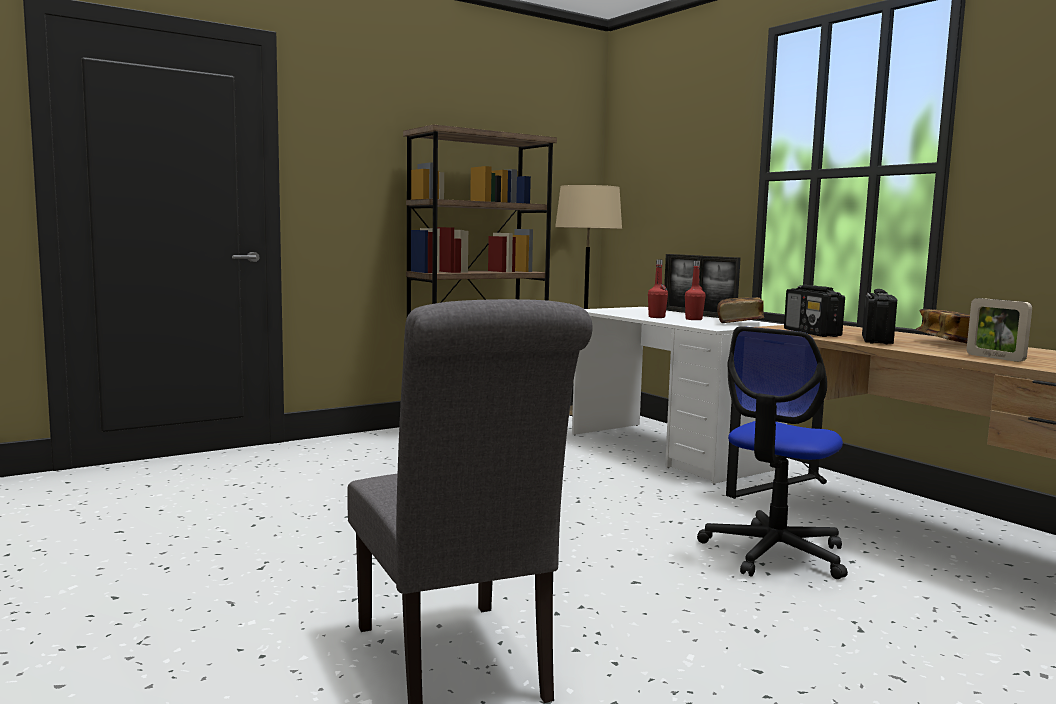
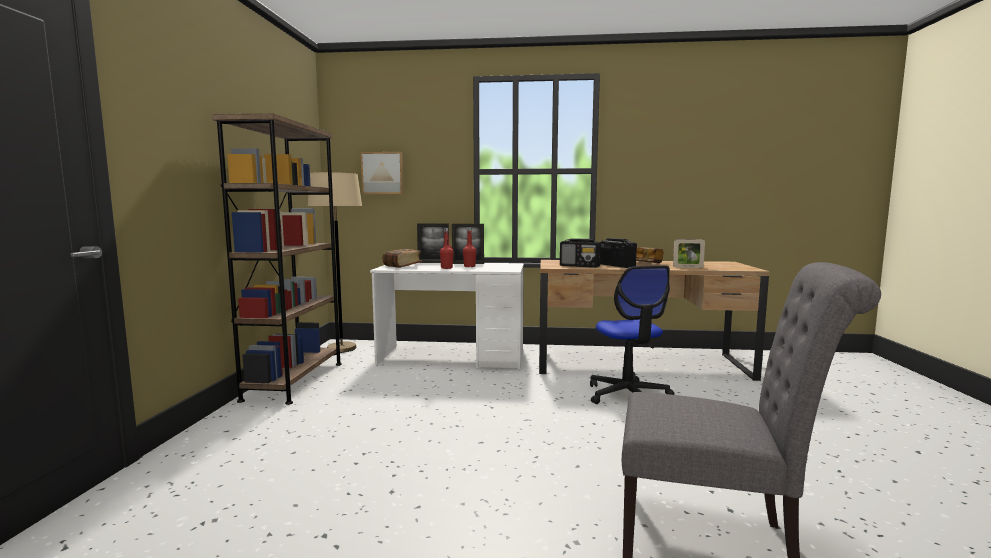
camera: 50 degrees left, 0 degrees up
book [717,297,764,323] -> book moved to [382,249,422,268]
none -> picture [361,152,404,194]

